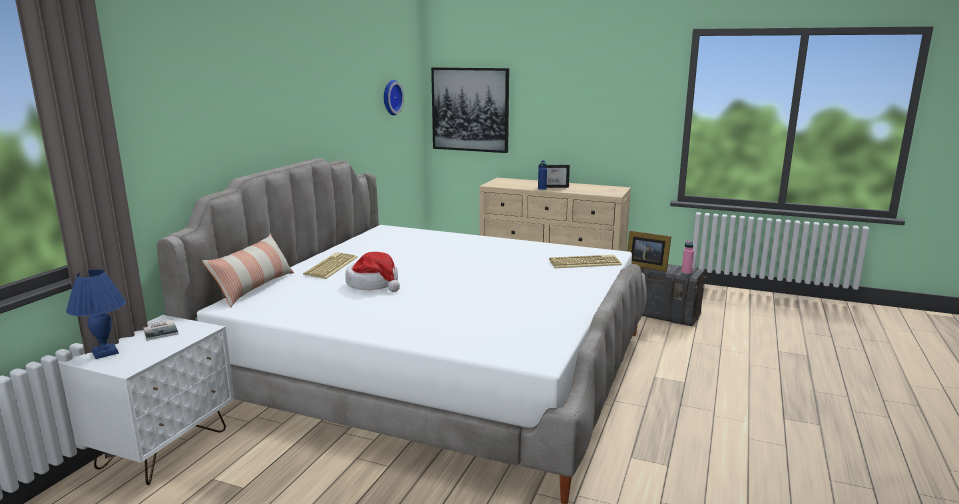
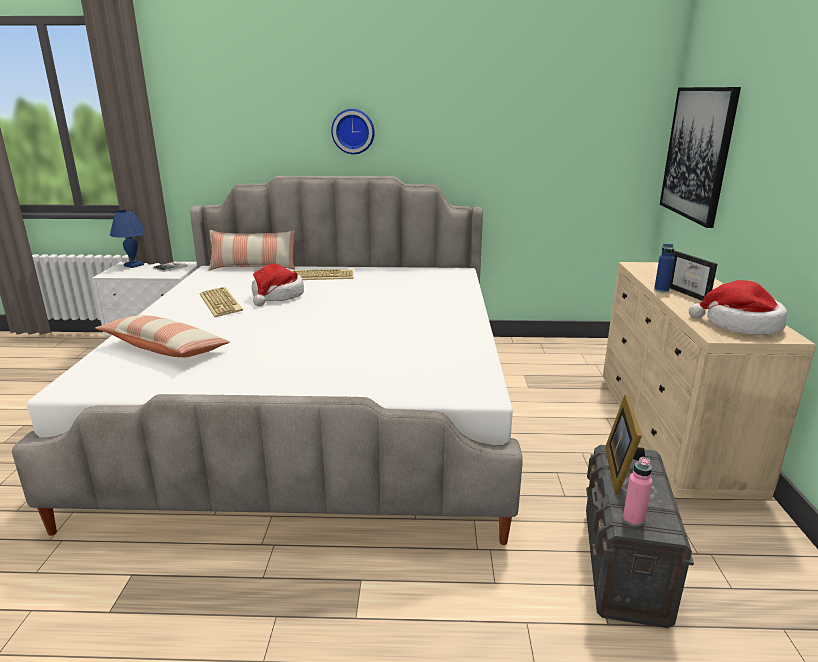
camera: 70 degrees right, 5 degrees up
wall clock [384,80,404,115] -> wall clock moved to [331,109,375,154]
keyboard [549,255,622,268] -> keyboard moved to [200,287,243,317]
none -> pillow [95,315,230,357]
none -> hat [689,280,787,335]

